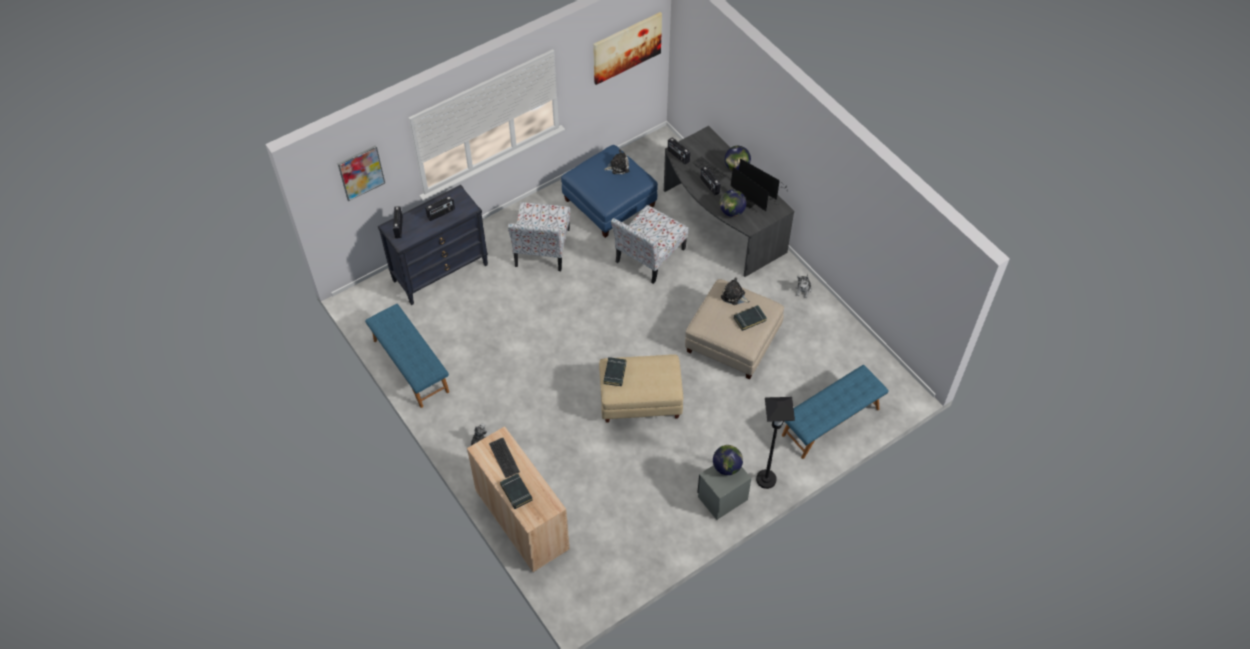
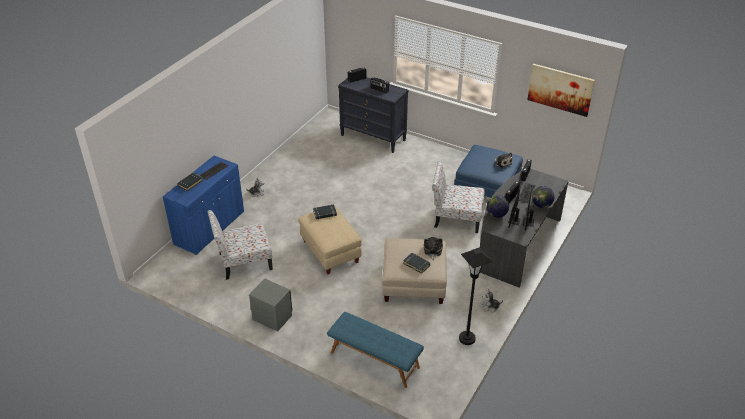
camera: 65 degrees right, 15 degrees down
picture [337,145,385,201] -> none
blue bench [365,304,449,408] -> none
beige cabinet [467,426,570,572] -> blue cabinet [163,156,244,255]
chair [508,202,571,271] -> chair moved to [208,210,273,280]
globe [713,445,743,475] -> none
black floor lamp [756,397,795,489] -> black floor lamp moved to [459,247,492,345]

